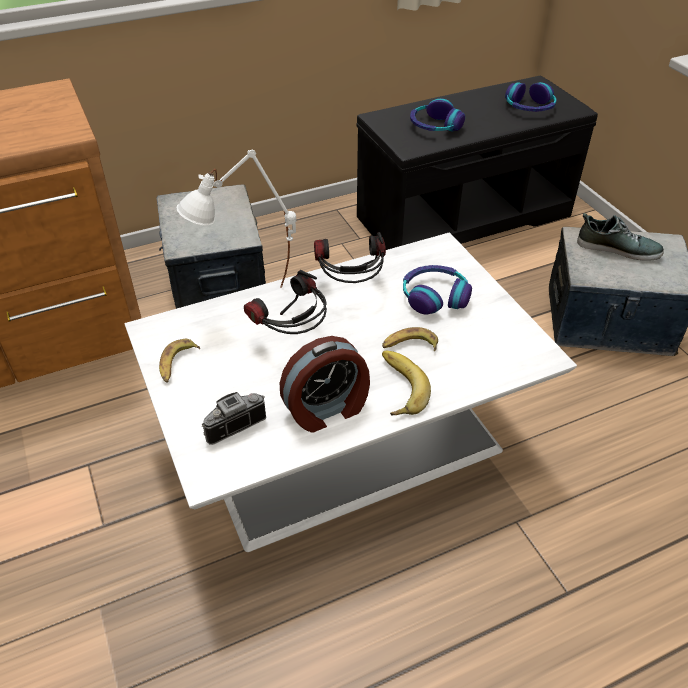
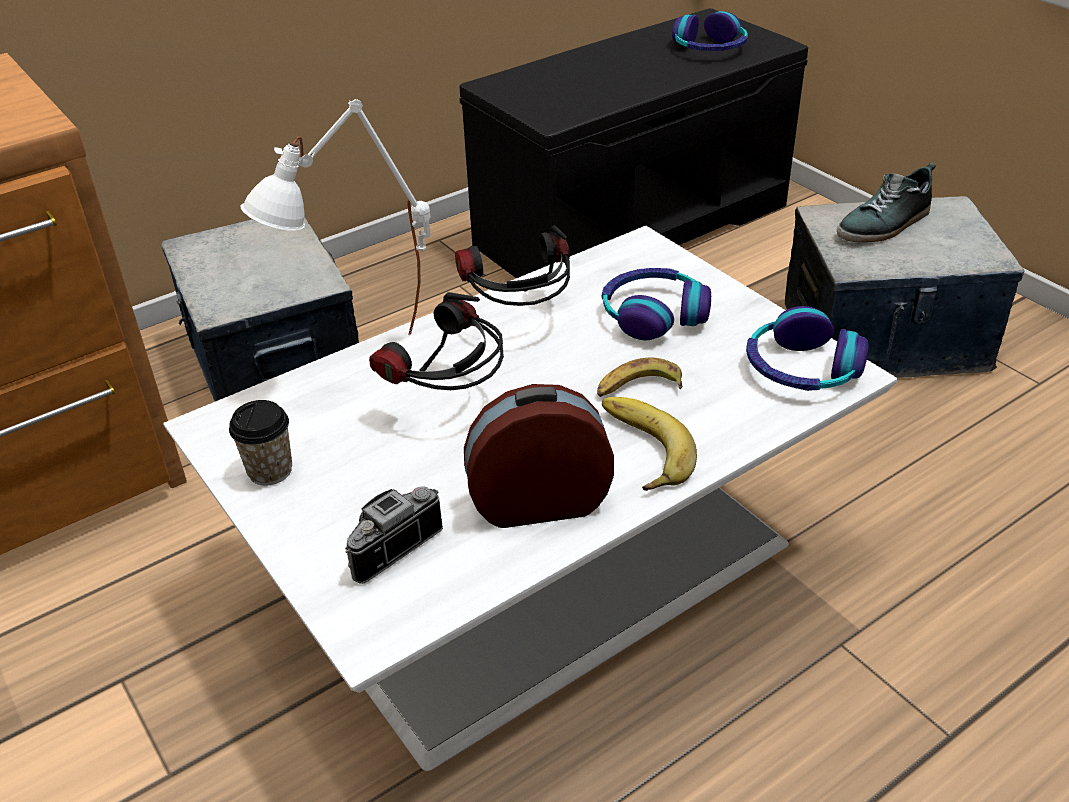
camera: 10 degrees left, 5 degrees down
banana [159,339,200,383] -> cup [229,400,292,485]
alarm clock [280,336,370,433] -> alarm clock turned 150 degrees counterclockwise [464,384,614,528]
headphones [410,98,465,131] -> headphones moved to [746,306,869,391]
shoe [577,213,664,261] -> shoe turned 135 degrees clockwise [837,162,936,242]

